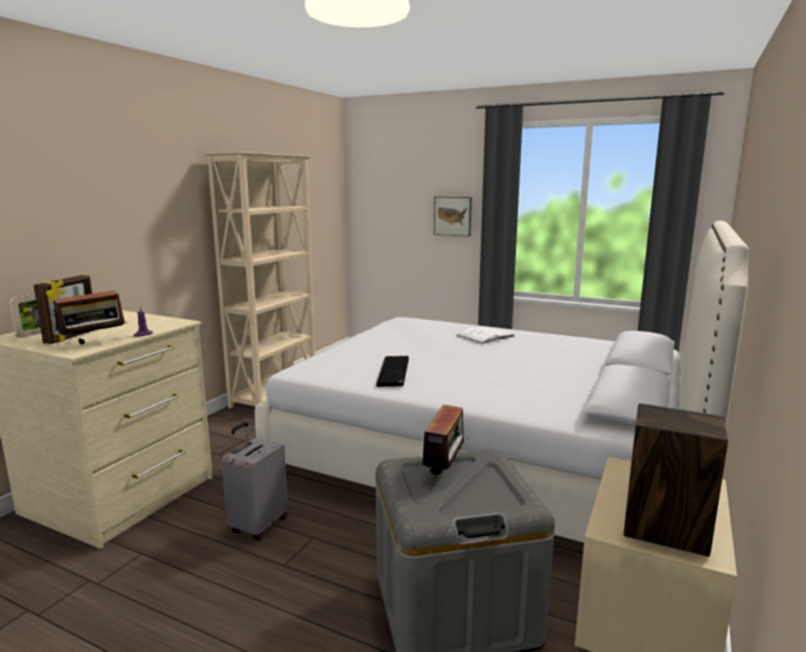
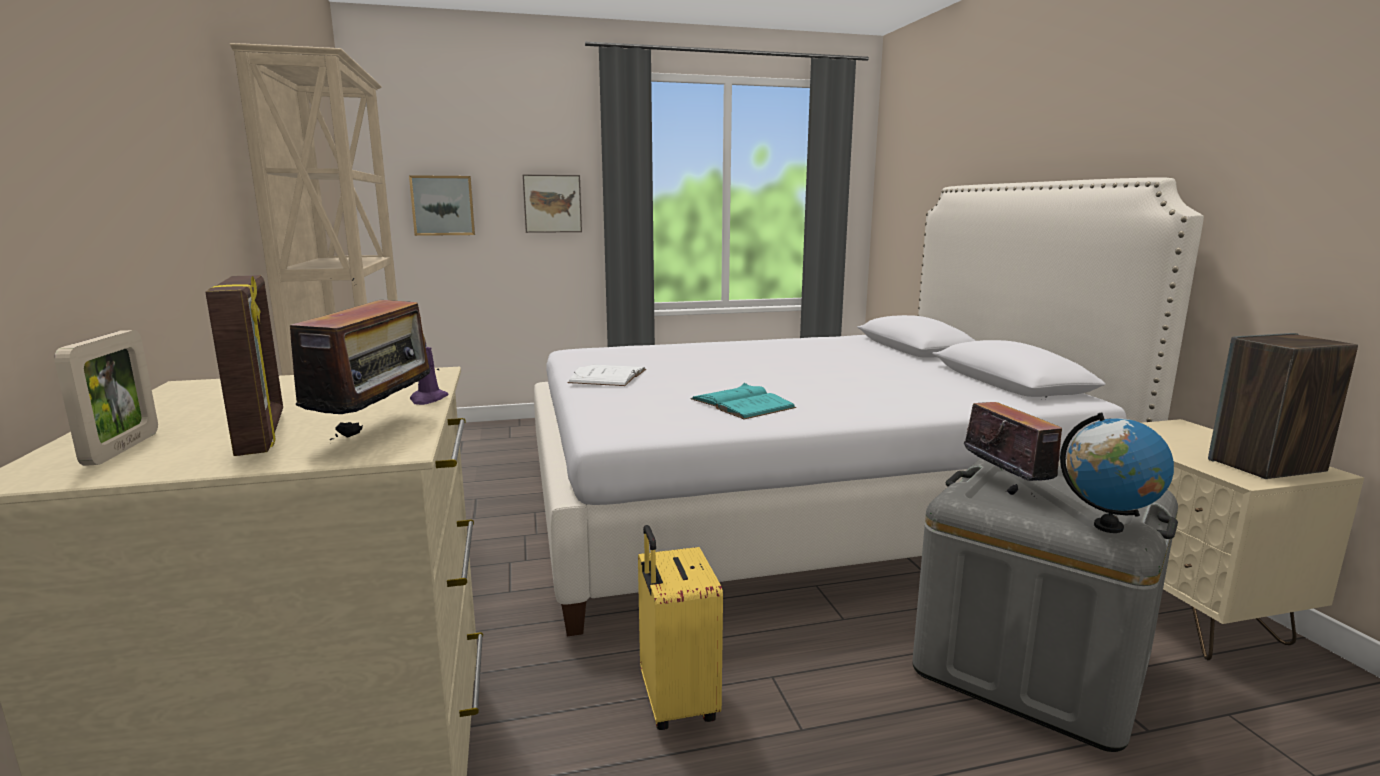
camera: 40 degrees left, 0 degrees up
grey suitcase [221,422,288,540] -> yellow suitcase [638,525,723,730]
keyboard [376,356,409,387] -> turquoise book [690,383,796,420]
white book [456,327,514,344] -> white book moved to [568,365,646,386]
none -> picture [409,175,475,236]
none -> globe [1060,412,1174,533]

